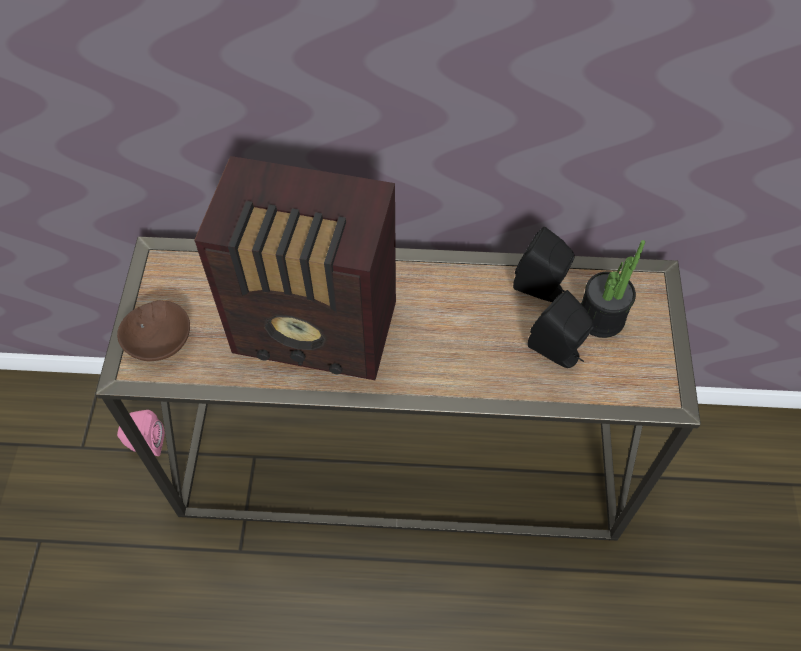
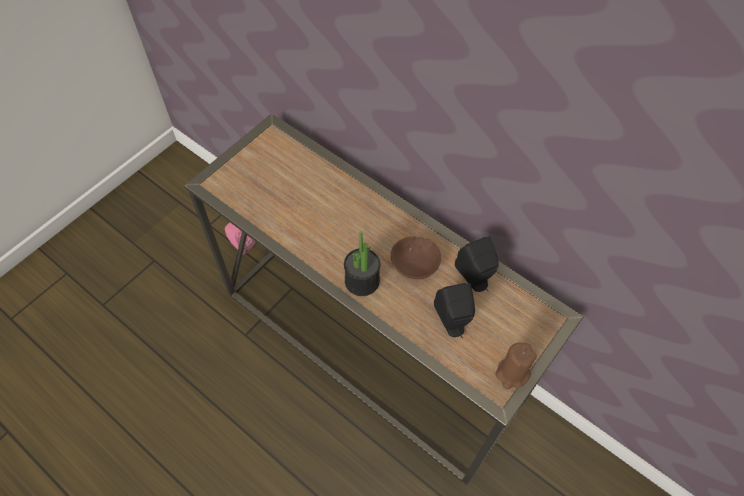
camera: 35 degrees right, 0 degrees up
brown bowl [117,300,190,361] -> brown bowl moved to [391,237,441,279]
radio [194,156,396,380] -> none
potted plant [581,240,645,338] -> potted plant moved to [344,232,380,296]
none -> brown candle [496,342,537,389]

